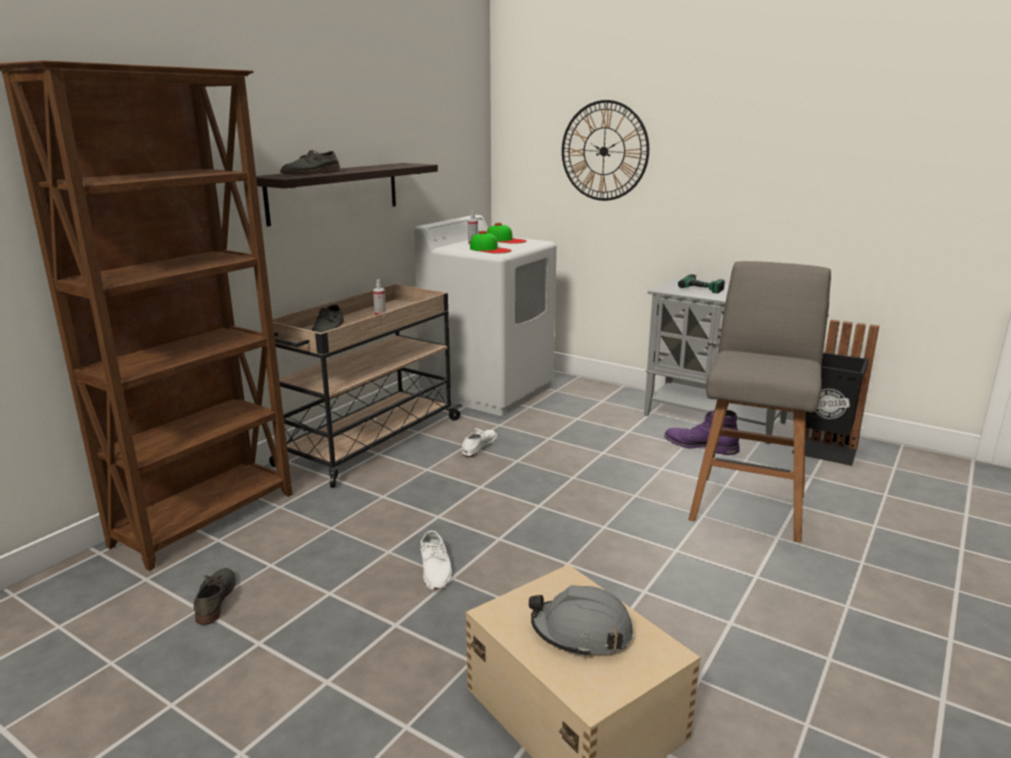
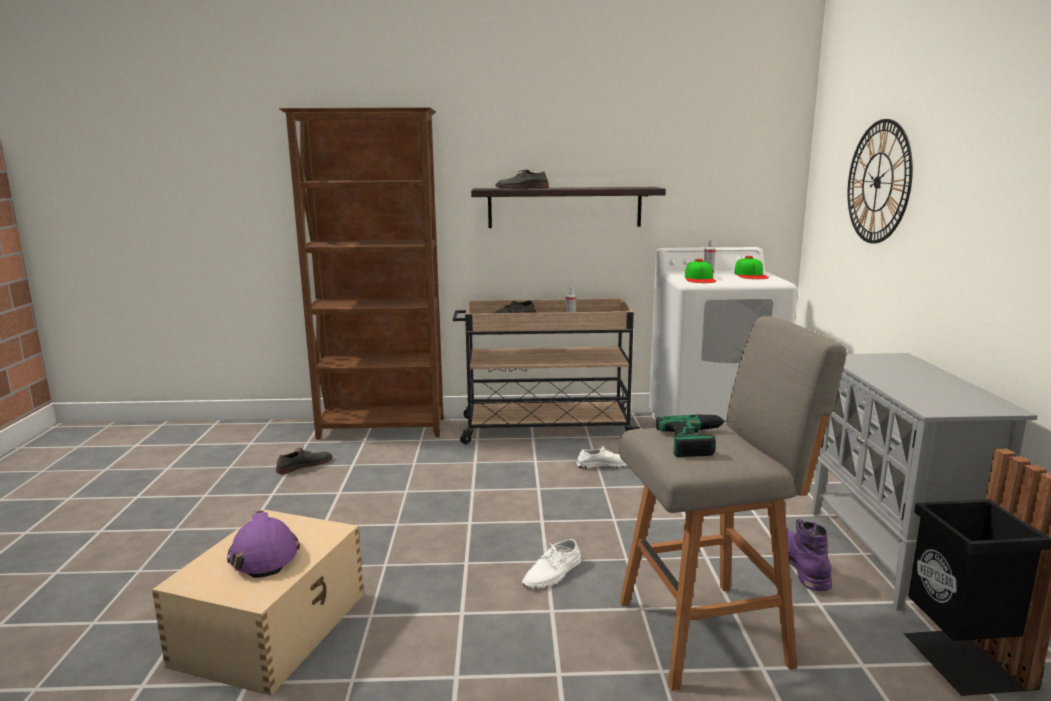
camera: 55 degrees right, 5 degrees down
white shoe [420,531,452,590] -> white shoe moved to [522,539,581,589]
grey hard hat [529,585,633,658] -> purple hard hat [227,511,300,578]
power drill [678,274,725,293] -> power drill moved to [656,414,738,457]

